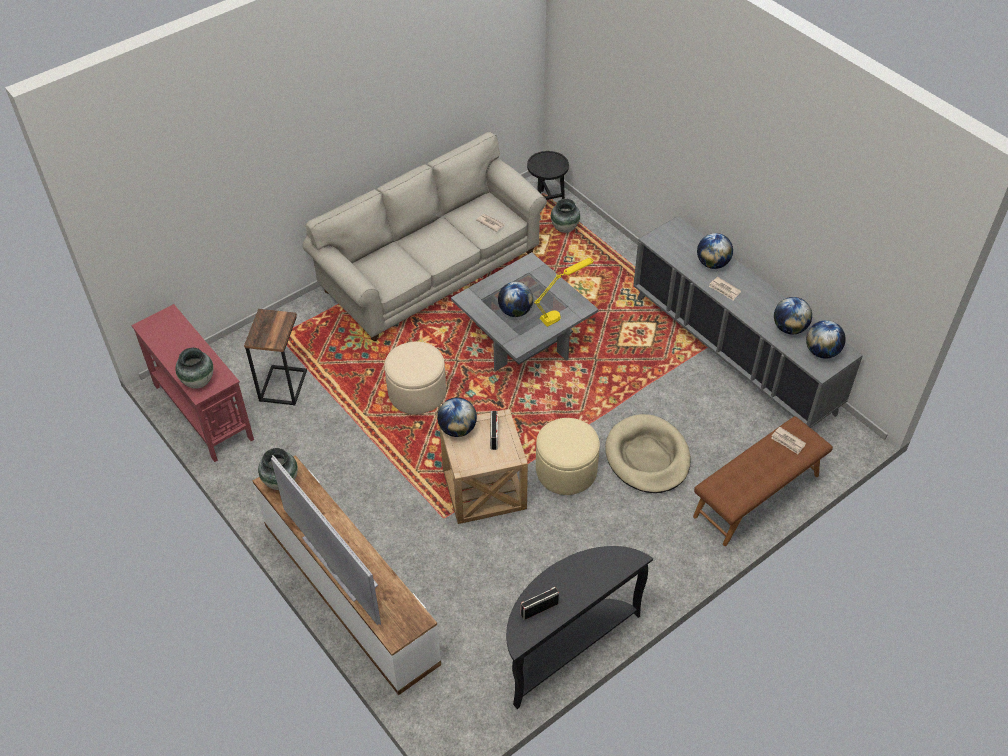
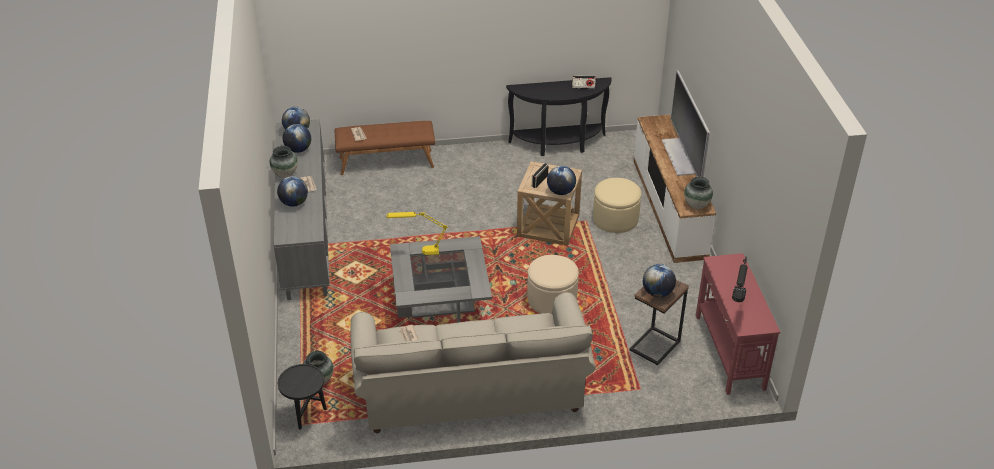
camera: 150 degrees left, 10 degrees down
vase [175,348,214,389] -> vase moved to [270,146,298,178]
globe [498,282,533,317] -> globe moved to [643,264,676,297]
beige ottoman [536,418,600,495] -> beige ottoman moved to [593,178,641,233]
beige dog bed [605,414,691,493] -> none
none -> black table lamp [732,257,748,302]

